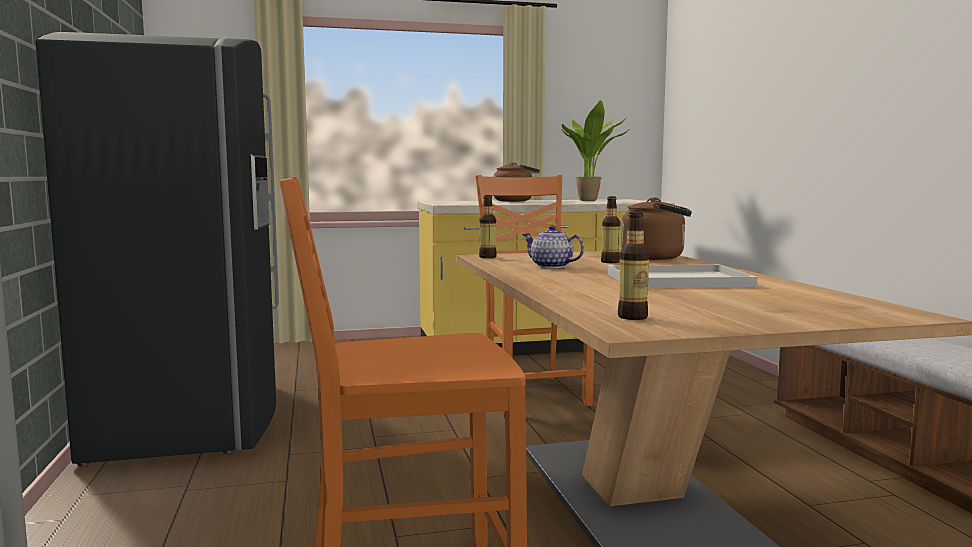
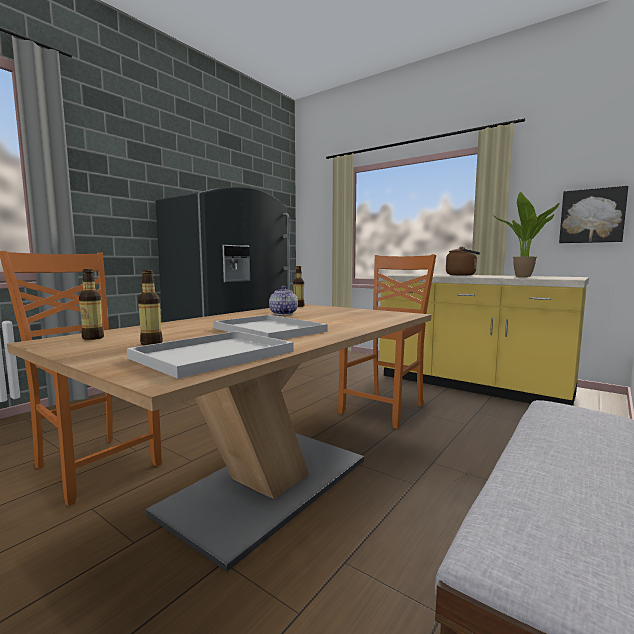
camera: 50 degrees right, 0 degrees up
bottle [601,196,620,263] -> bottle moved to [138,270,163,345]
brown kettle [621,197,692,260] -> none
none -> white tray [127,331,294,379]
none -> picture [559,186,628,243]

